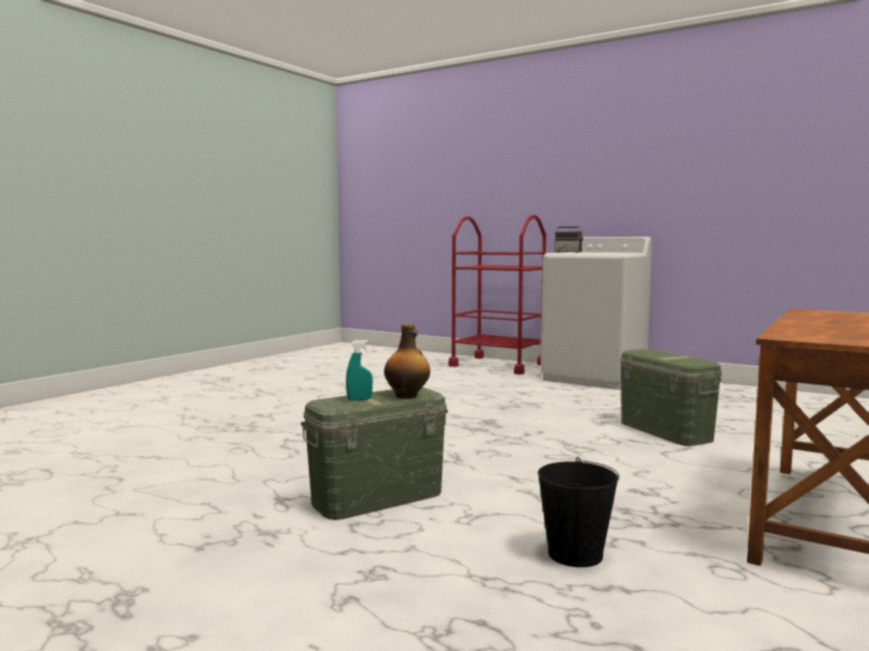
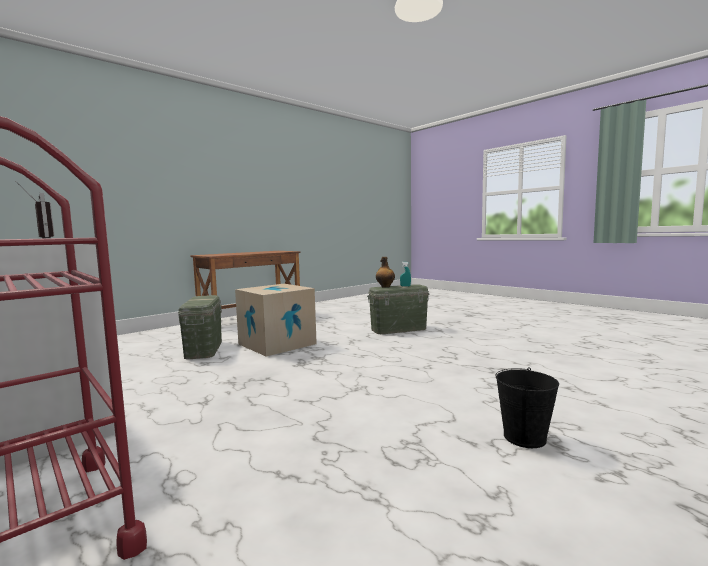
camera: 165 degrees left, 0 degrees up
black bucket [538,458,619,567] -> black bucket moved to [495,367,559,448]
none -> cardboard box [235,284,317,356]

